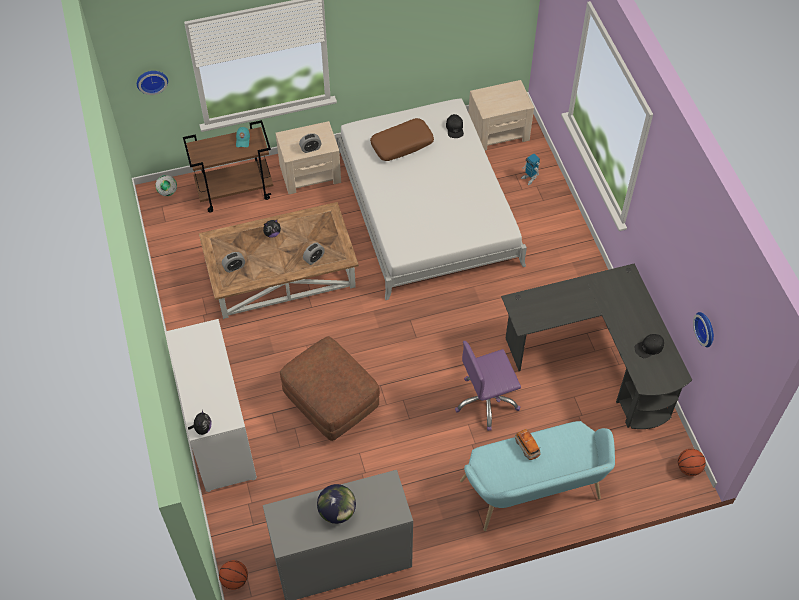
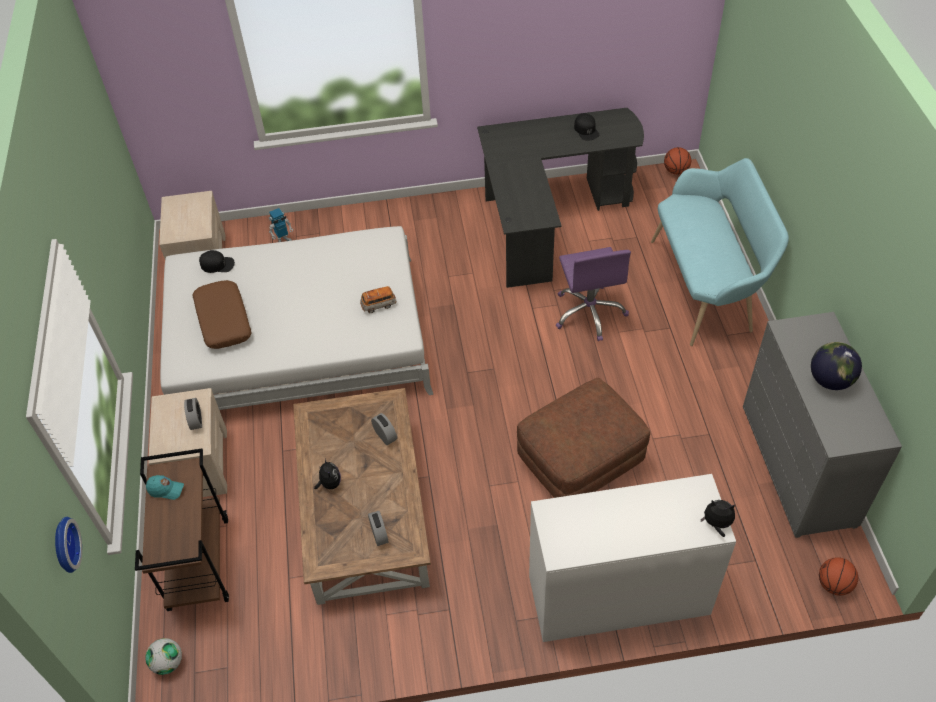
camera: 80 degrees left, 5 degrees down
toy car [515,429,541,460] -> toy car moved to [360,286,396,313]
wall clock [693,312,714,347] -> none

